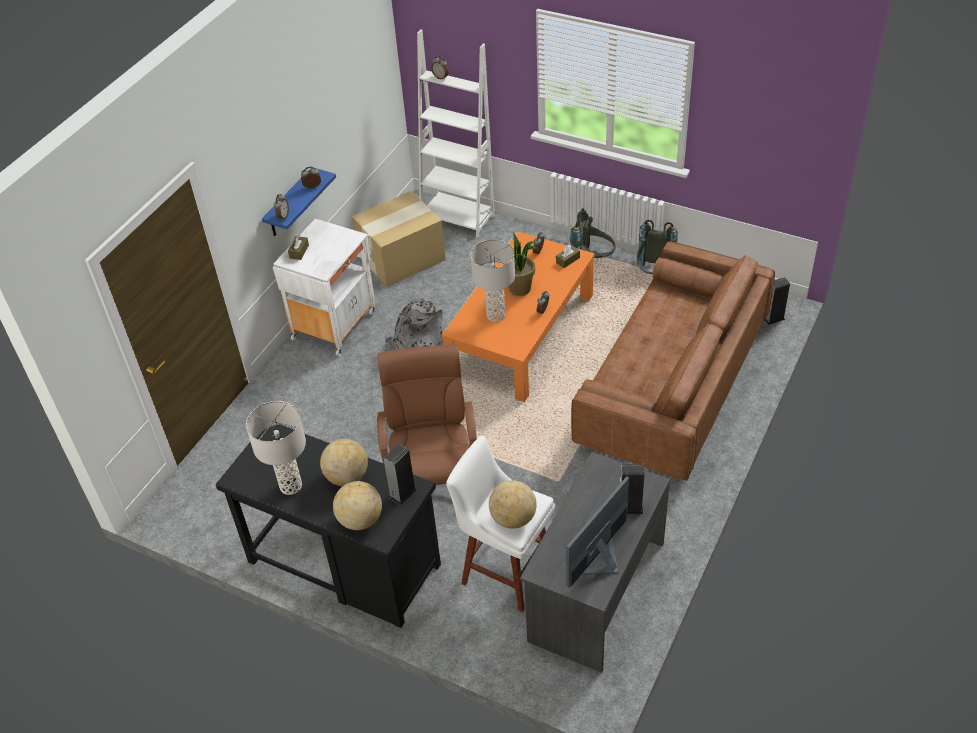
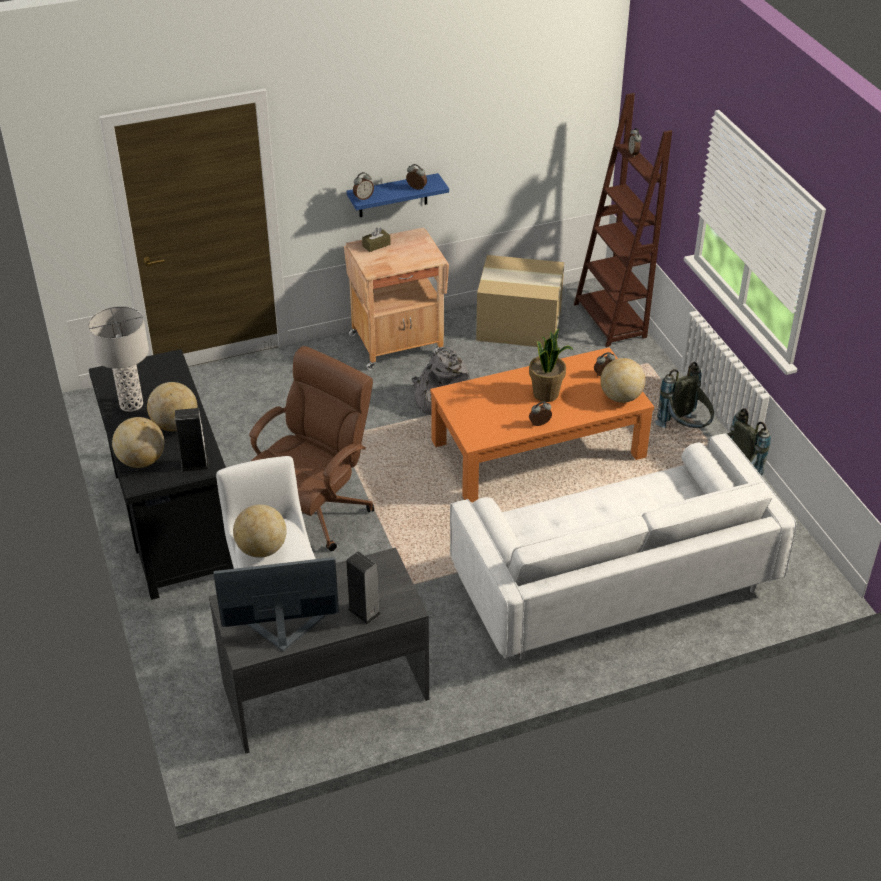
camera: 40 degrees right, 5 degrees down
white cart [273,219,376,356] -> brown cart [344,228,449,370]
white bookcase [417,29,495,238] -> brown bookcase [574,93,672,347]
white table lamp [470,240,515,322] -> none
brown tissue box [556,245,580,268] -> globe [600,358,646,403]
brown sofa [571,241,775,481] -> white sofa [450,433,797,660]
speaker [765,277,790,325] -> none

